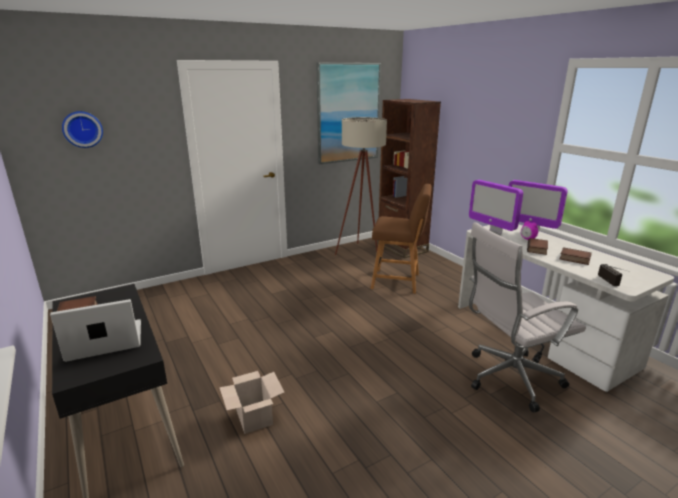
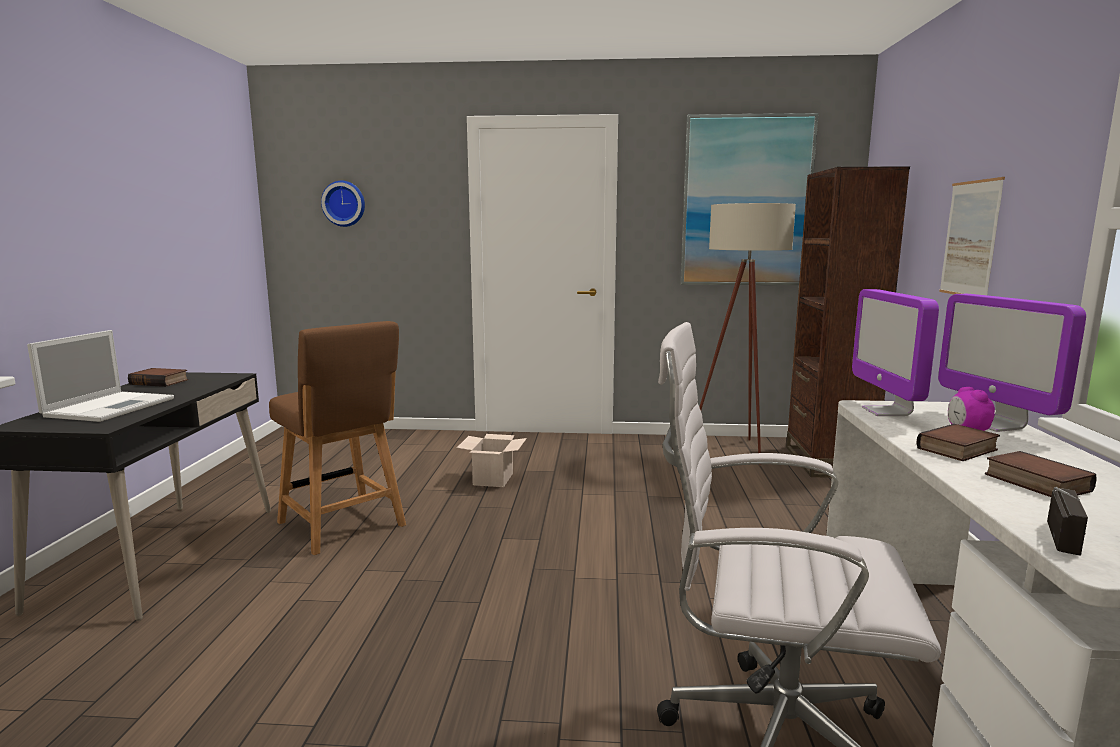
camera: 35 degrees right, 10 degrees down
laptop [50,299,141,362] -> laptop turned 90 degrees clockwise [27,330,174,422]
cardboard box [219,371,284,434] -> cardboard box moved to [457,434,527,487]
brown chair [370,184,432,294] -> brown chair moved to [269,321,406,555]
none -> picture [939,177,1005,295]

